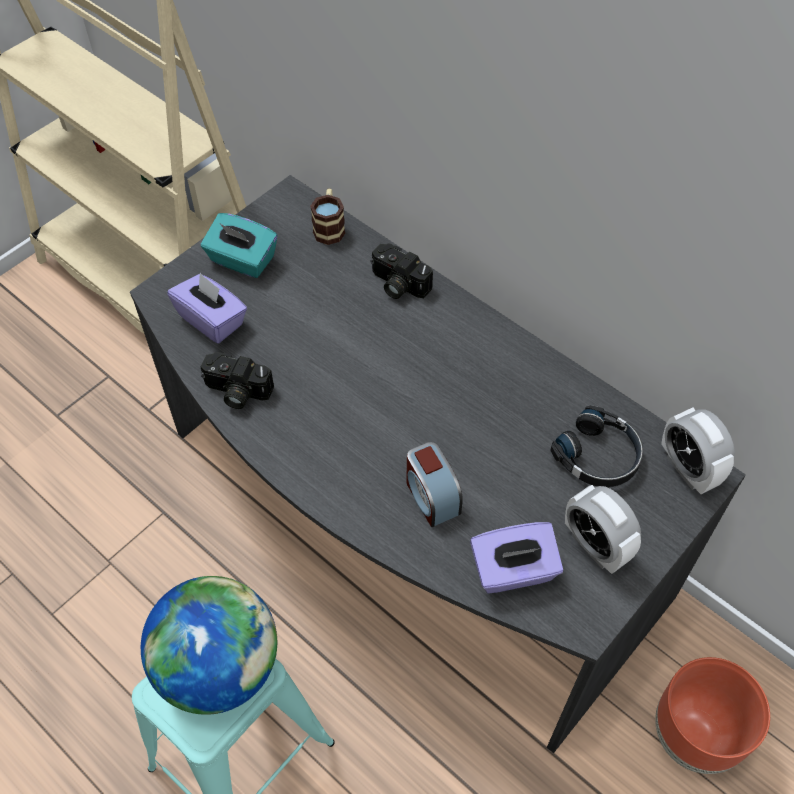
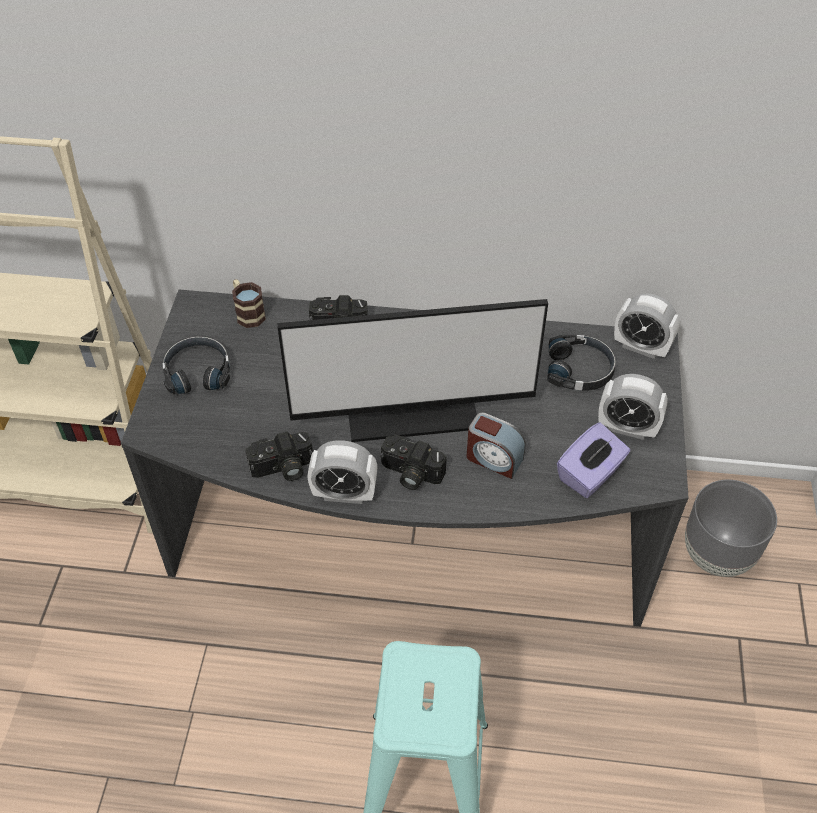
camera: 35 degrees left, 5 degrees down
globe [141,576,277,715] -> none
purple tissue box [167,273,247,344] -> none
turquoise tissue box [201,213,277,278] -> black headphones [163,336,230,394]
brown planter [655,657,770,774] -> grey planter [685,480,777,577]
none -> monitor [277,299,548,442]
none -> alarm clock [307,440,377,504]
none -> camera [380,435,447,490]

